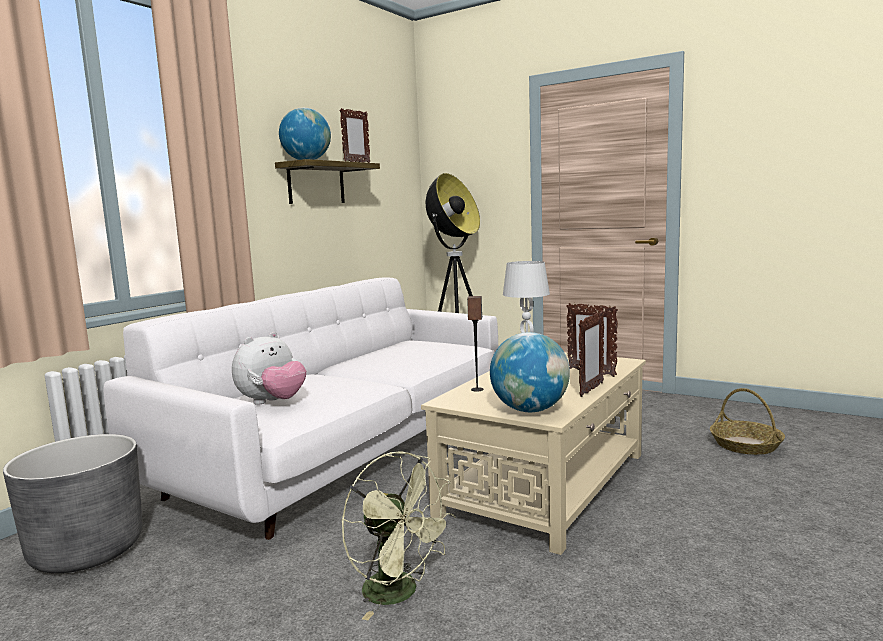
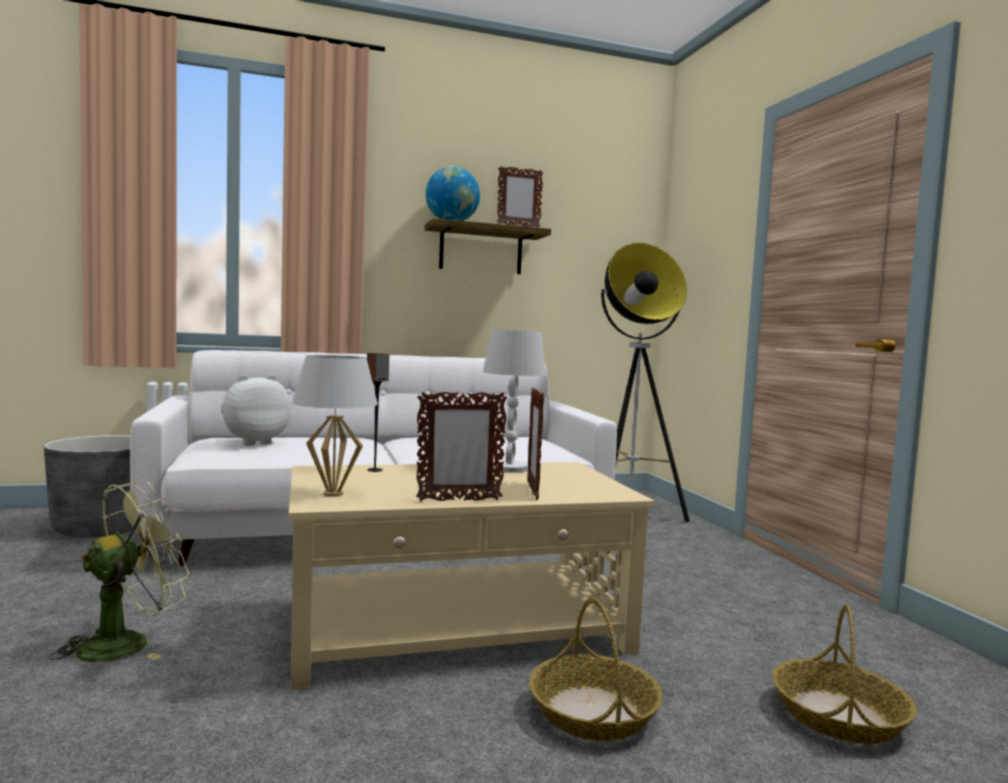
camera: 40 degrees right, 5 degrees down
plush toy [232,332,306,405] -> plush toy turned 150 degrees clockwise [221,374,291,446]
green fan [342,451,456,620] -> green fan turned 135 degrees counterclockwise [49,479,190,662]
globe [490,332,570,412] -> white table lamp [292,355,378,497]
none -> basket [529,598,663,741]

